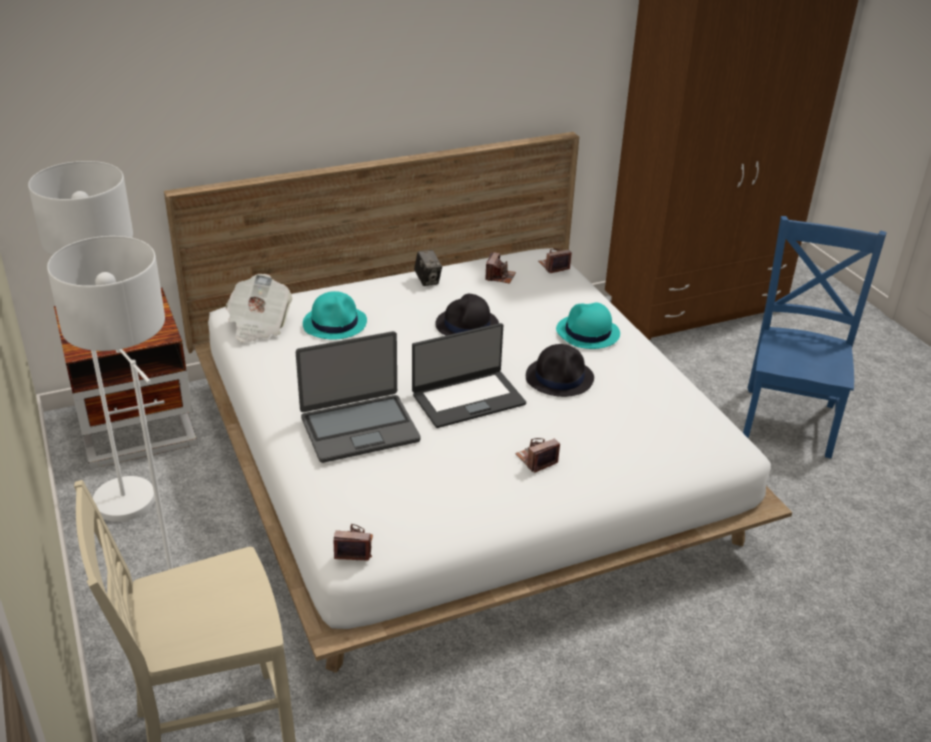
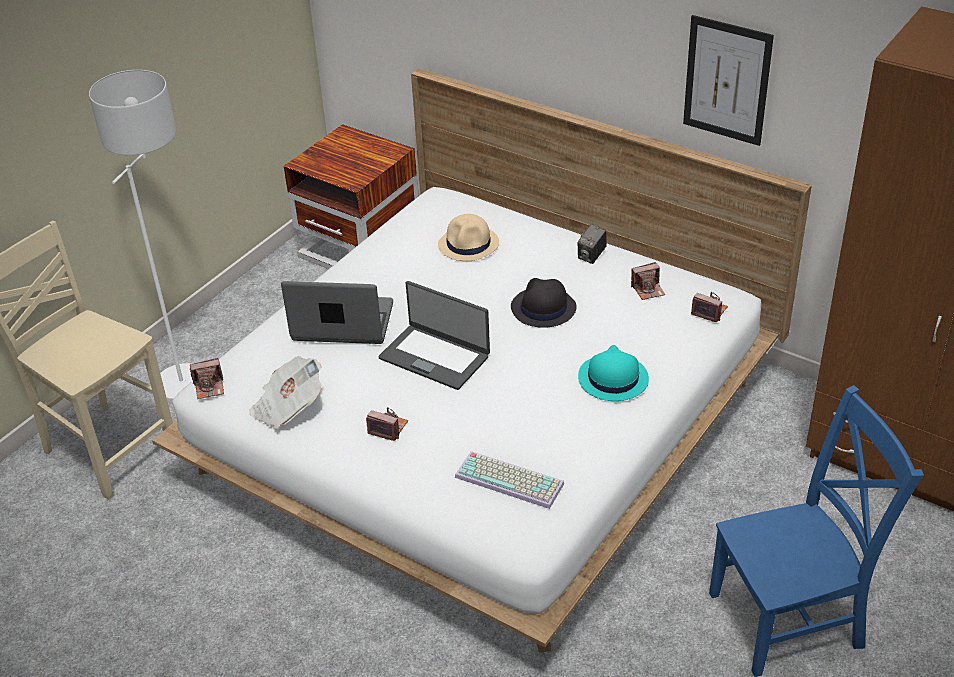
camera: 60 degrees right, 5 degrees up
white floor lamp [28,161,155,522] -> none
newspaper [226,274,292,342] -> newspaper moved to [249,356,322,430]
laptop [296,331,421,463] -> laptop turned 150 degrees clockwise [281,281,393,344]
turquoise hat [303,291,367,339] -> beige hat [438,214,499,261]
camera [334,524,373,560] -> camera turned 105 degrees clockwise [190,358,224,399]
black hat [526,344,594,397] -> none
none -> keyboard [455,451,564,509]
none -> picture [683,15,774,146]

